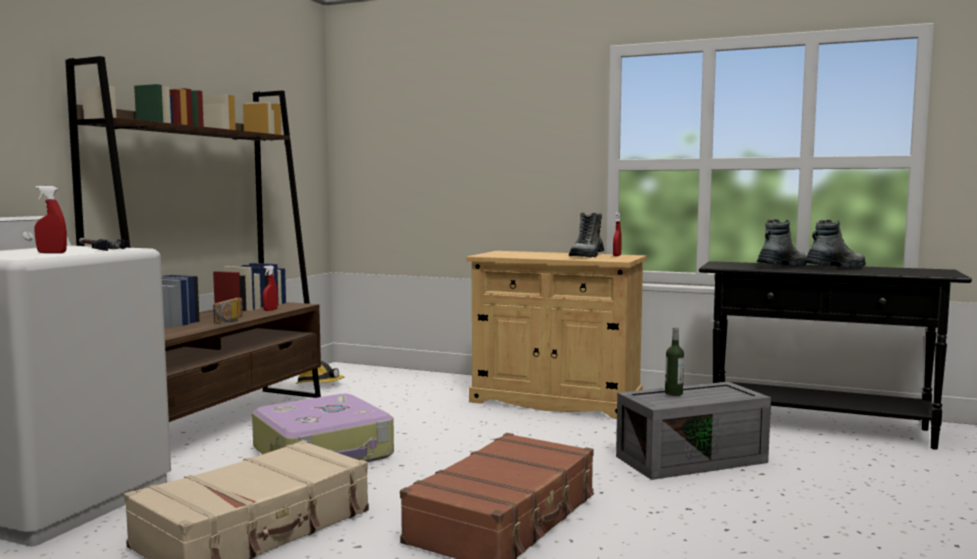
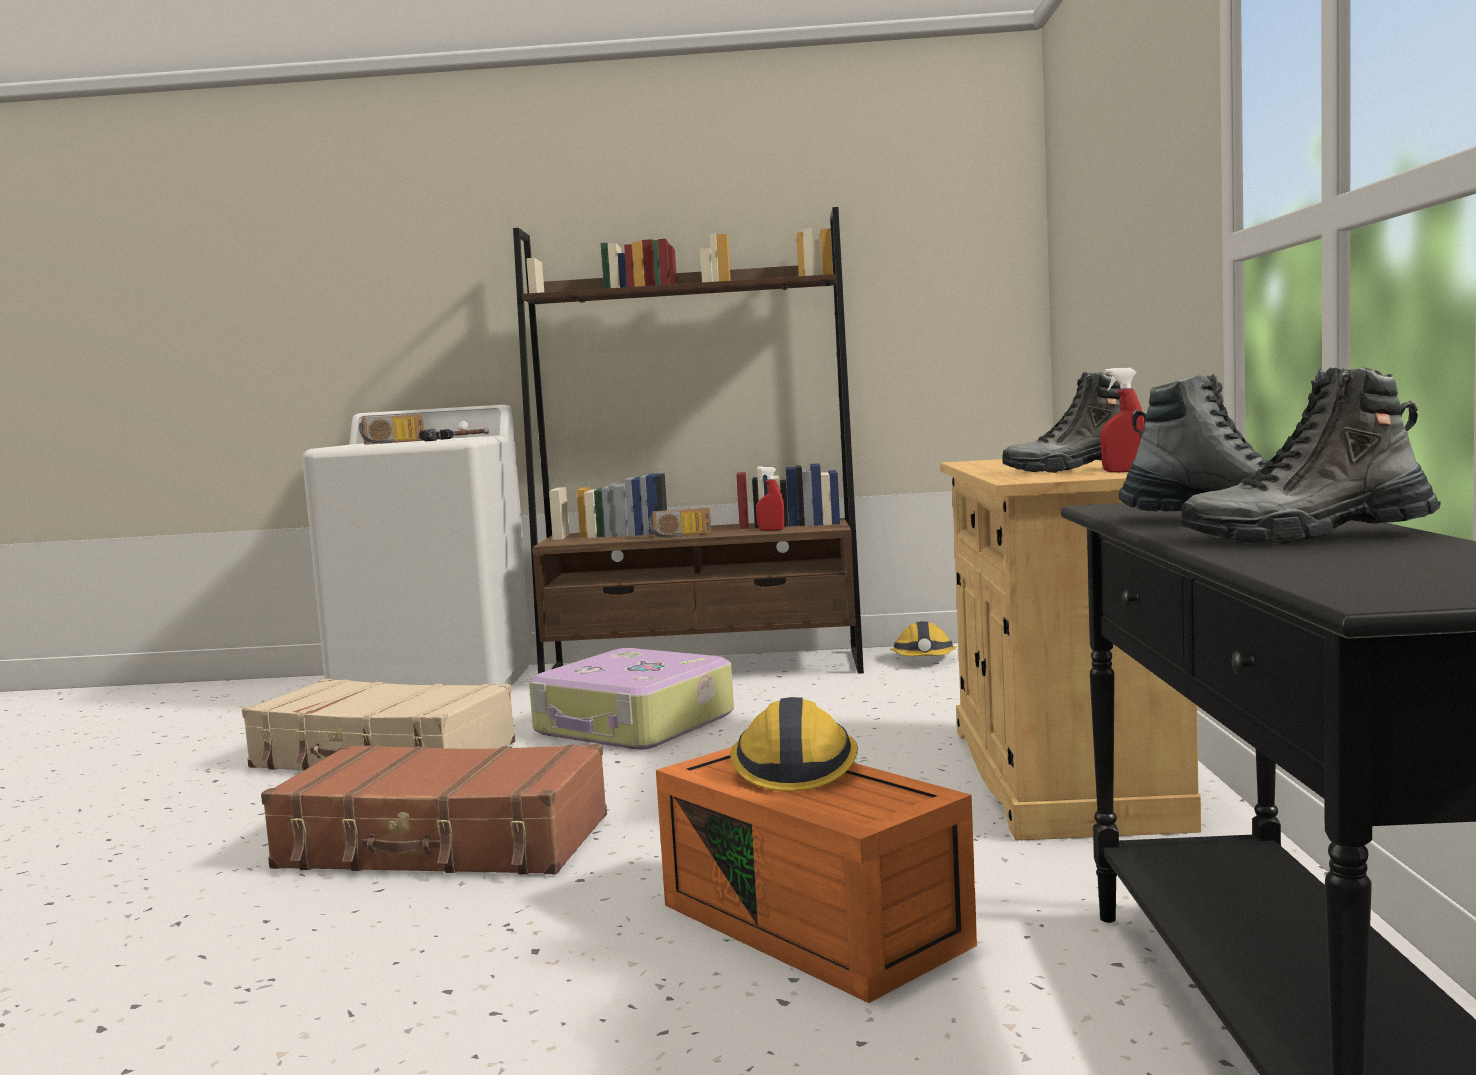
camera: 70 degrees right, 0 degrees up
red spray bottle [34,186,67,253] -> radio [359,414,424,445]
grey storage box [616,382,771,480] -> orange storage box [656,747,977,1003]
bottle [665,327,684,396] -> hard hat [731,697,858,791]
boot [804,220,866,268] -> boot turned 135 degrees clockwise [1181,367,1441,544]

